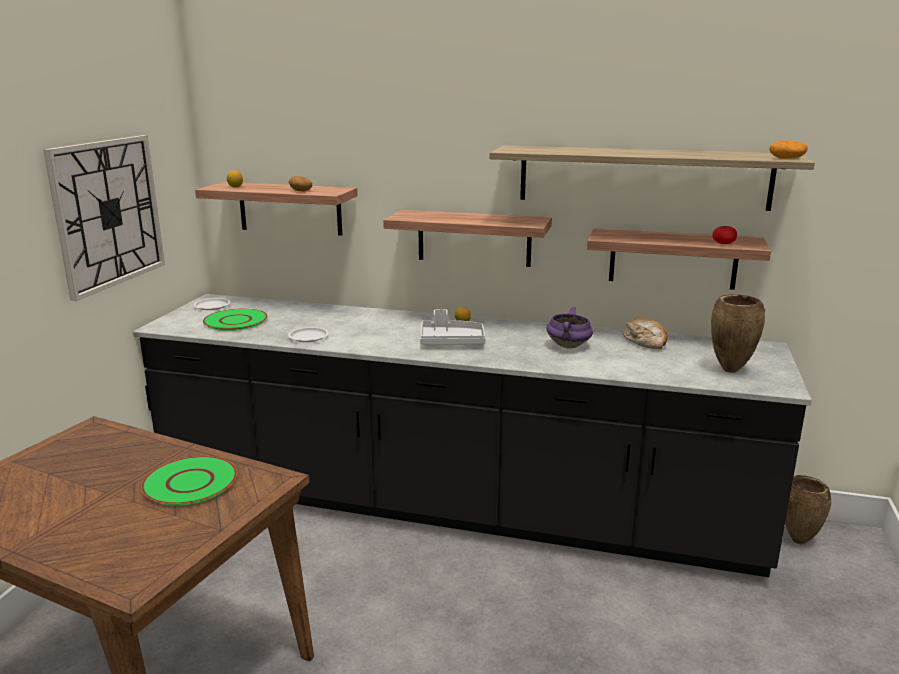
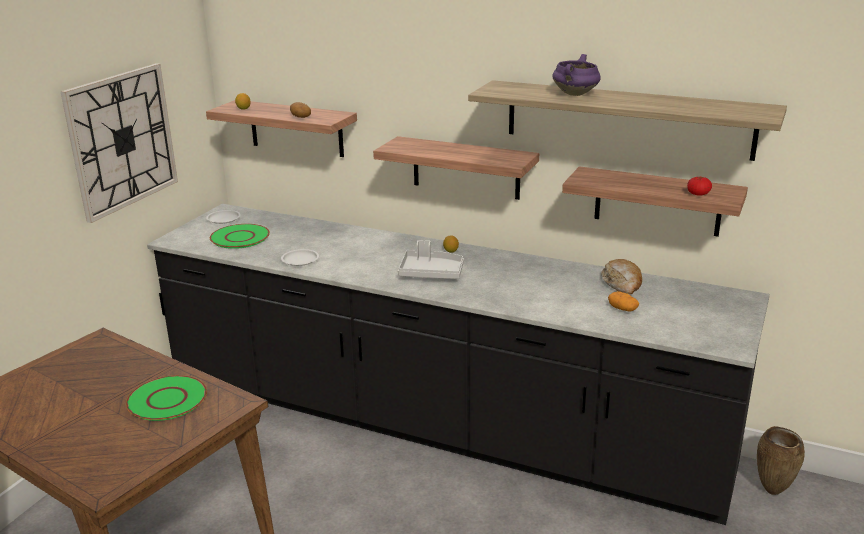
camera: 10 degrees right, 5 degrees up
purple cooking pot [546,307,593,348] -> purple cooking pot moved to [552,54,601,96]
brown vase [711,294,765,373] -> none
potato [769,140,808,159] -> potato moved to [608,291,639,311]

